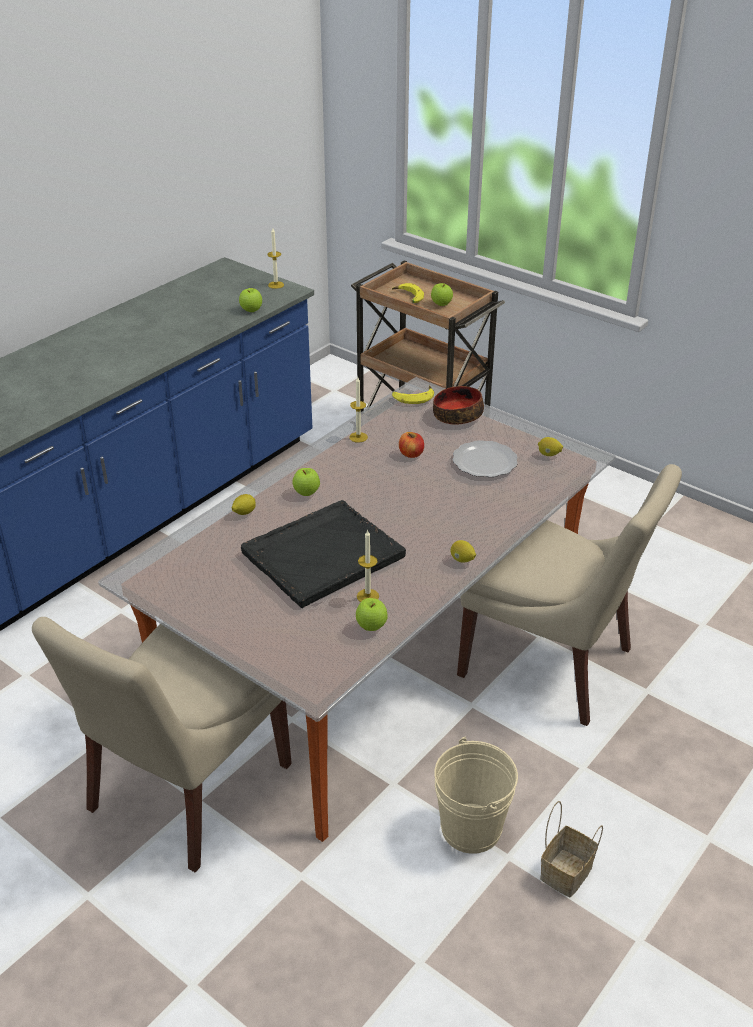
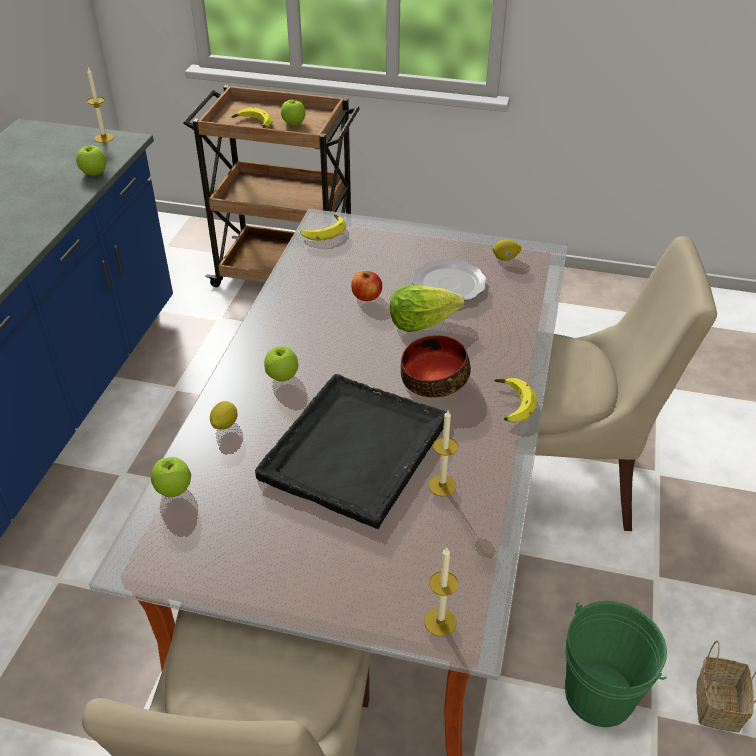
camera: 25 degrees left, 5 degrees up
candle [349,377,368,443] -> candle moved to [424,548,458,636]
apple [356,598,388,631] -> apple moved to [151,457,191,497]
bowl [433,386,484,425] -> bowl moved to [401,335,471,397]
beige bucket [434,736,518,854] -> green bucket [565,601,667,727]
lemon [451,540,476,563] -> banana [494,378,537,422]
none -> lettuce [390,286,465,332]

